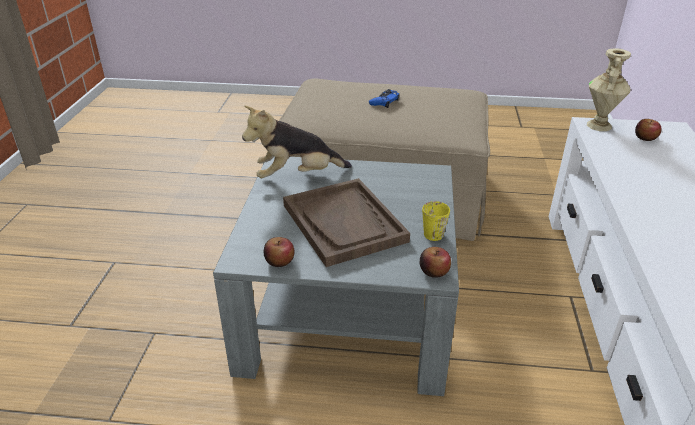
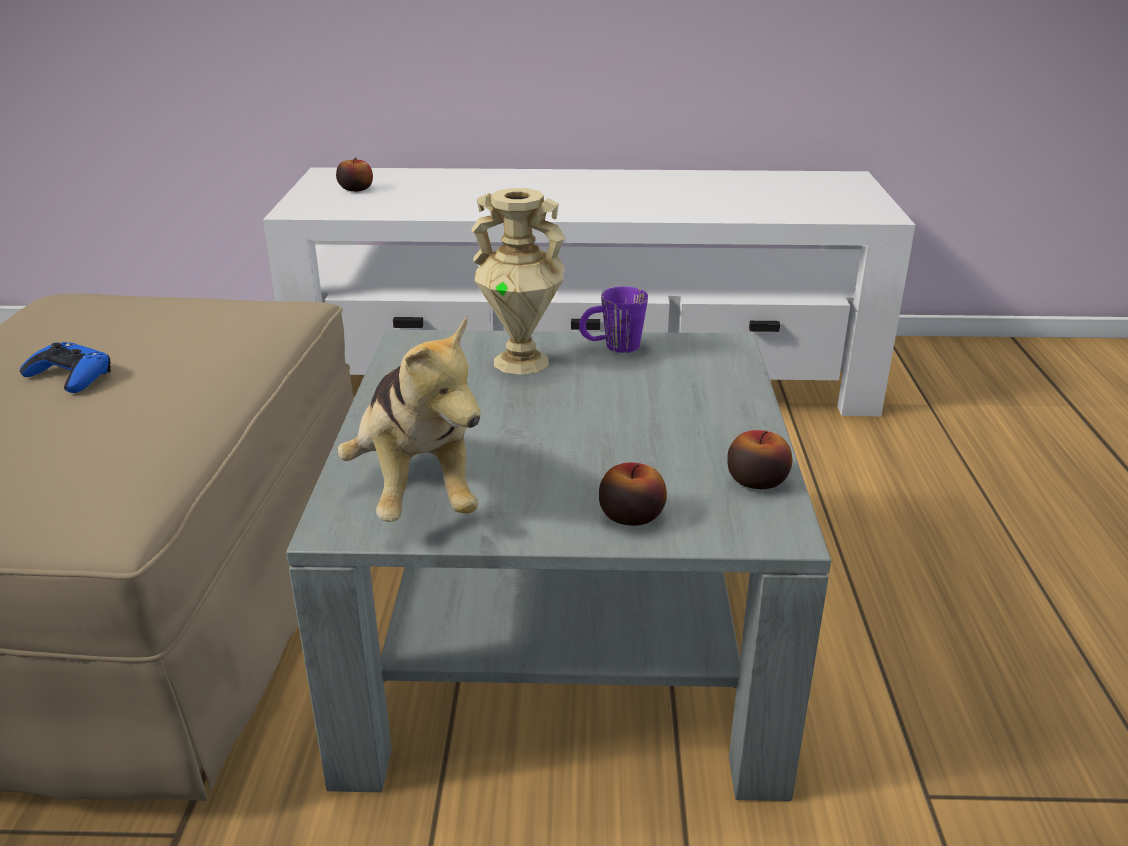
camera: 95 degrees left, 5 degrees down
brown tray [283,178,410,267] -> none
apple [420,247,451,278] -> apple moved to [599,463,667,526]
yellow mug [422,201,450,241] -> purple mug [579,287,648,353]
beige vase [587,48,631,131] -> beige vase moved to [471,188,566,375]

